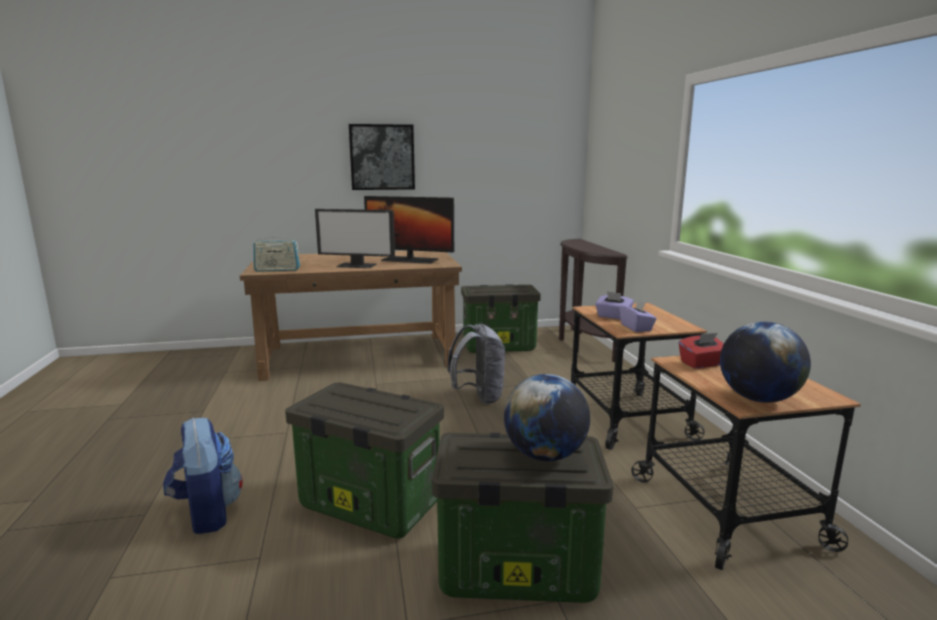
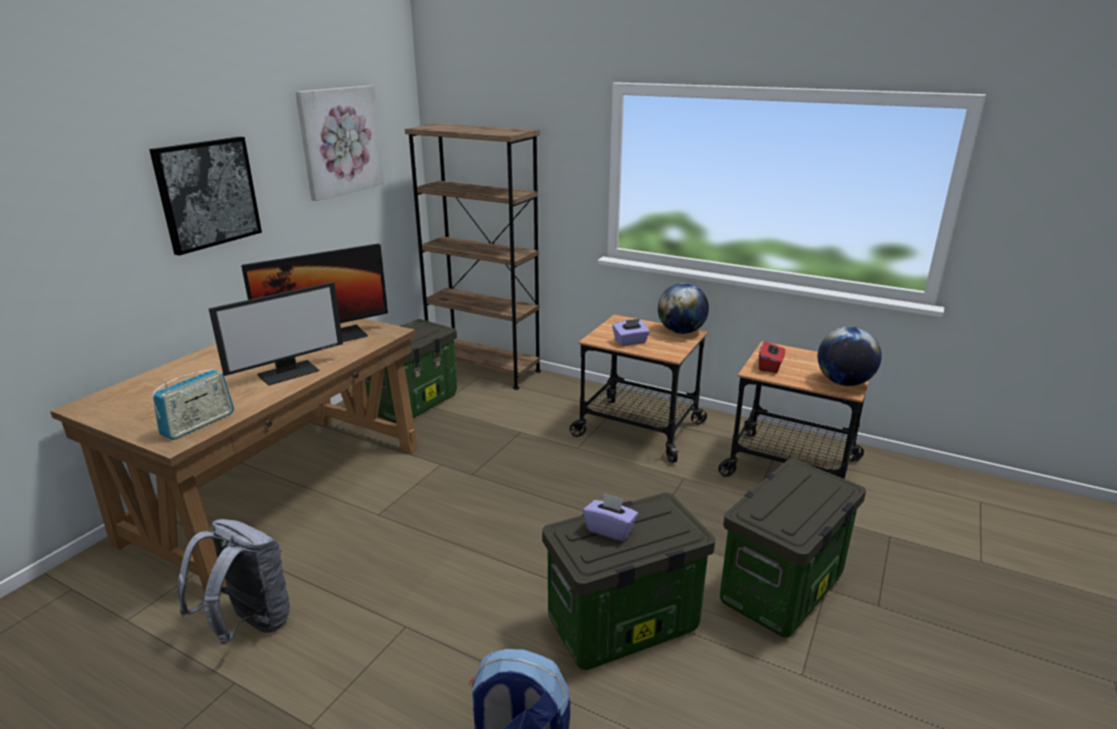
camera: 50 degrees left, 10 degrees up
grey backpack [448,324,505,404] -> grey backpack moved to [178,519,290,644]
globe [504,374,590,461] -> globe moved to [658,283,709,334]
brown console table [559,239,628,362] -> brown bookcase [405,123,541,390]
purple tissue box [619,300,657,332] -> purple tissue box moved to [583,493,638,541]
none -> picture [295,85,384,201]

